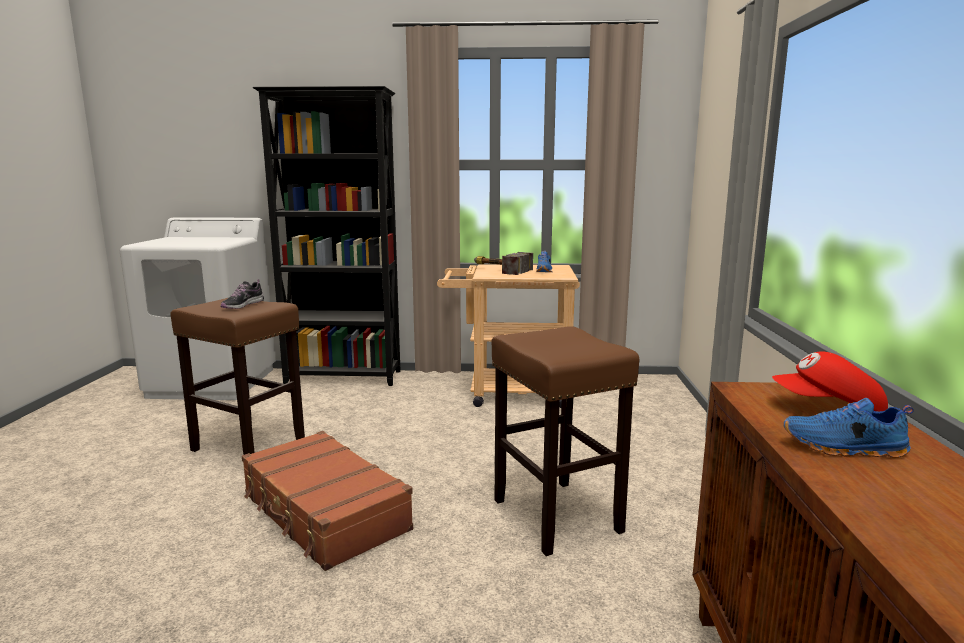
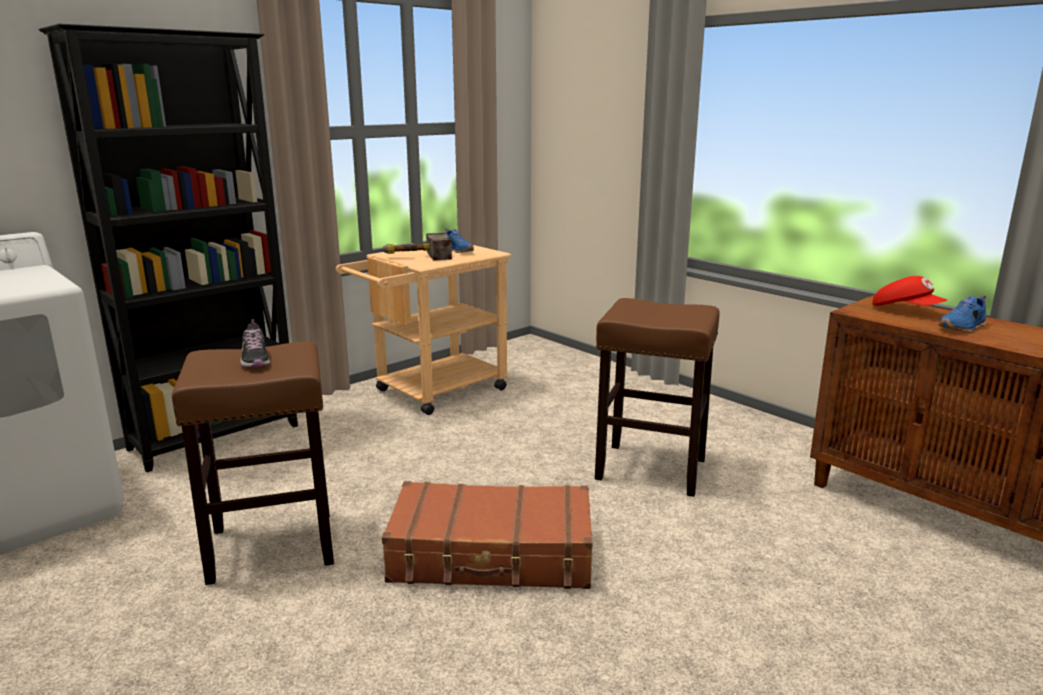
camera: 45 degrees left, 5 degrees up
red cap [772,351,888,411] -> red cap turned 90 degrees counterclockwise [872,276,947,306]

